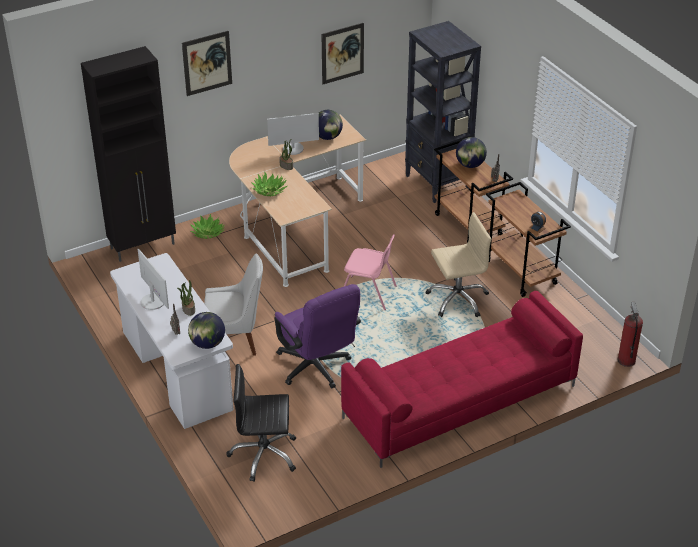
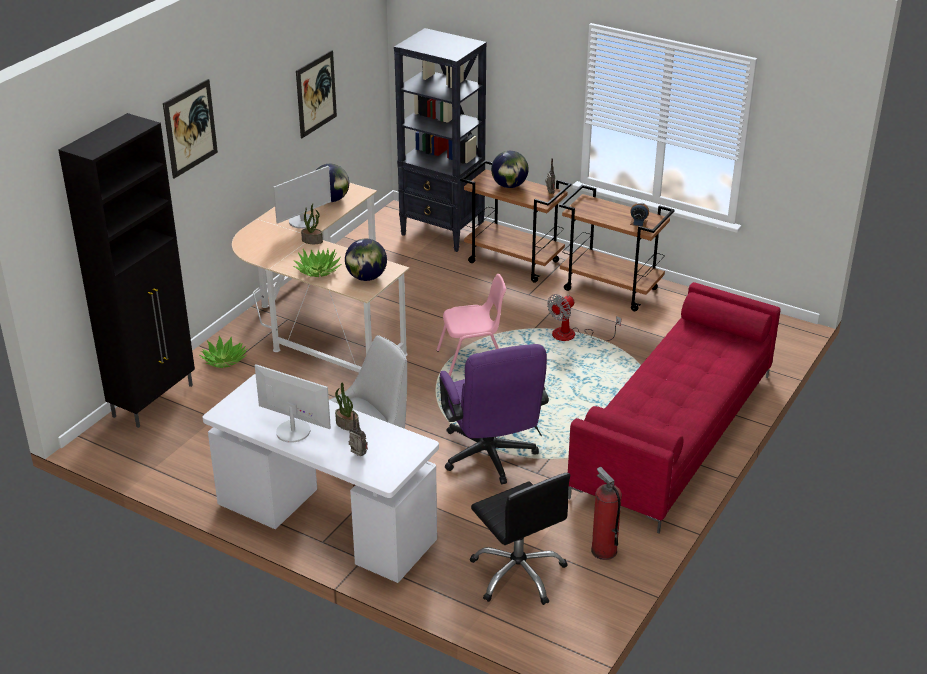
camera: 30 degrees left, 5 degrees down
globe [188,312,225,349] -> globe moved to [345,239,387,281]
black office chair [226,364,296,482] -> black office chair turned 90 degrees counterclockwise [470,473,570,605]
purple office chair [274,284,361,388] -> purple office chair turned 45 degrees clockwise [439,344,549,484]
beige office chair [426,212,491,317] -> fan [547,294,621,341]
fire extinguisher [617,302,643,367] -> fire extinguisher moved to [591,467,622,560]

